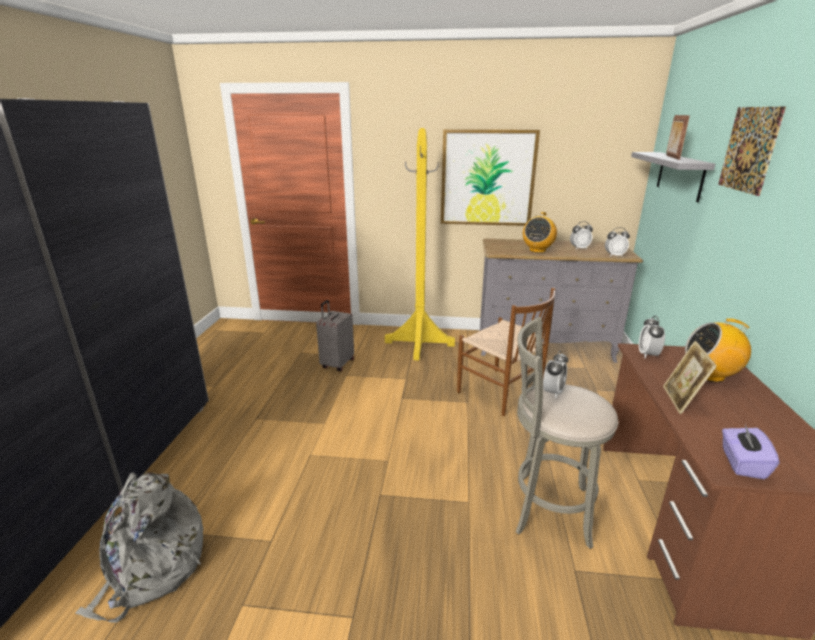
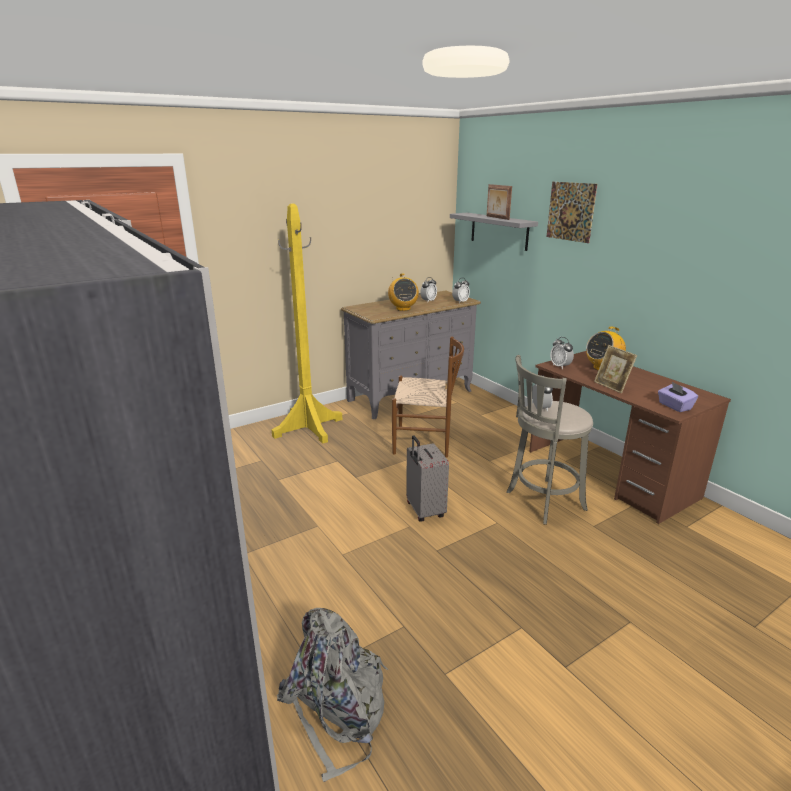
camera: 40 degrees left, 0 degrees up
grey suitcase [316,300,354,371] -> grey suitcase moved to [406,435,449,522]
picture [441,129,540,226] -> none

